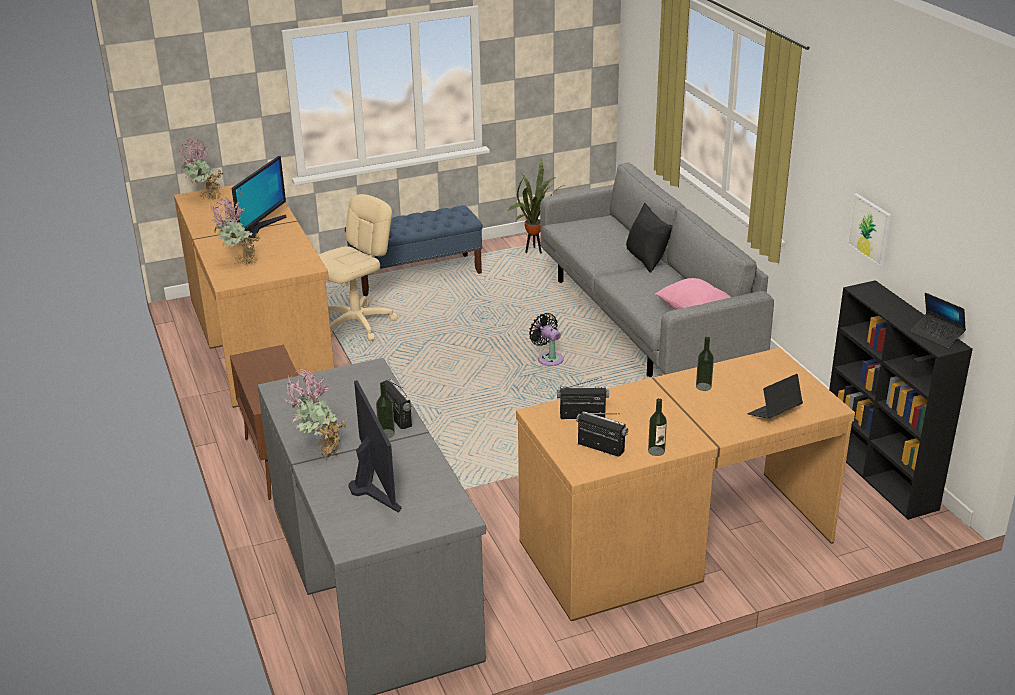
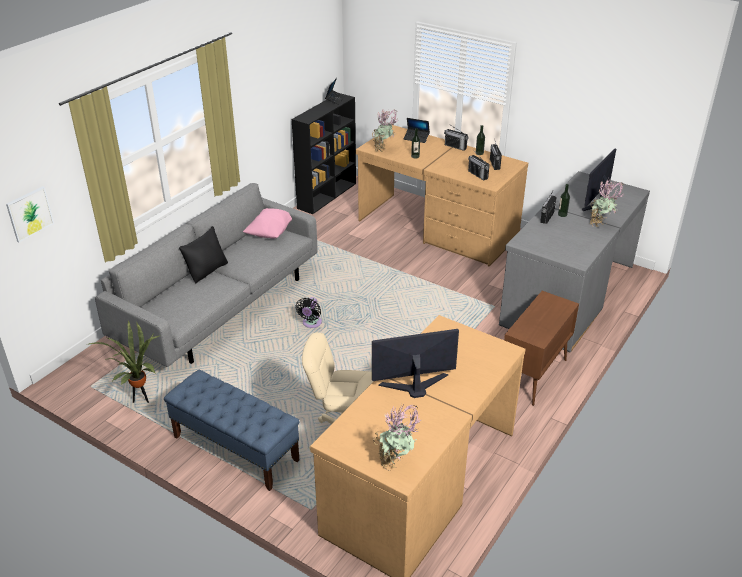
camera: 125 degrees left, 5 degrees up
potted plant [210,197,261,265] -> potted plant moved to [372,109,399,152]
picture [847,193,891,267] -> picture moved to [6,186,54,242]
none -> radio [444,124,469,151]

